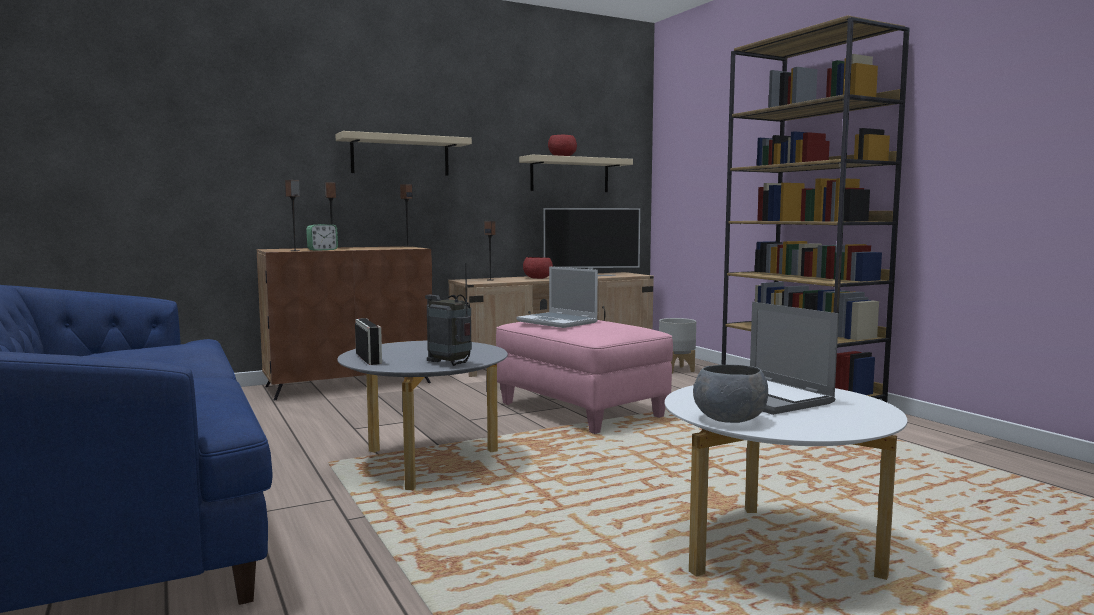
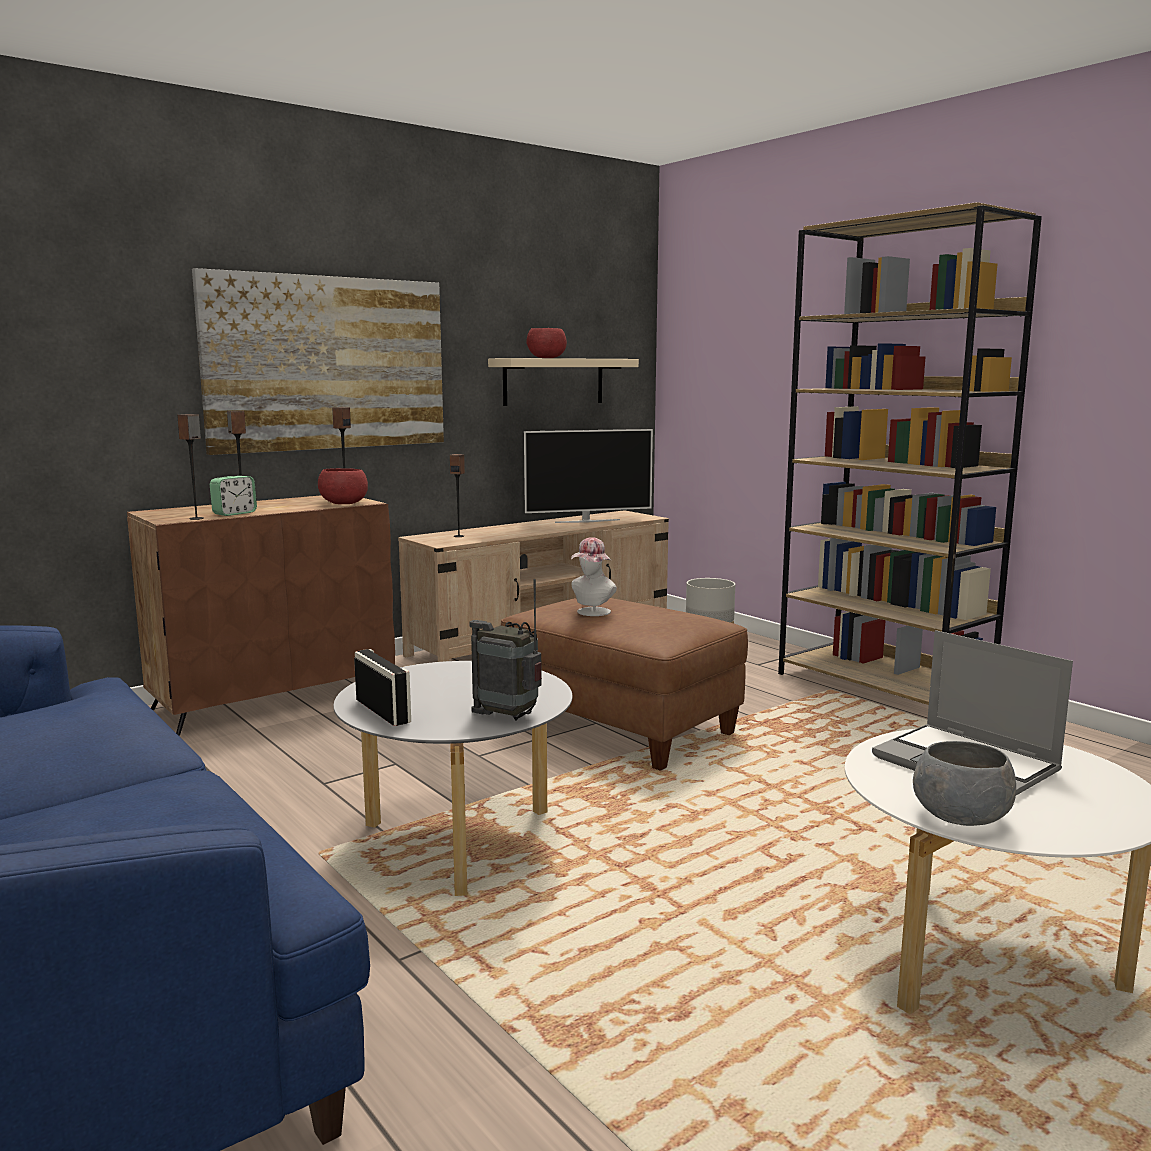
camera: 10 degrees left, 5 degrees up
beige shelf [336,131,472,176] -> picture [192,268,444,455]
pink ottoman [496,320,673,434] -> brown ottoman [501,598,748,771]
laptop [517,267,598,328] -> hat [571,537,617,616]
red bowl [523,257,553,279] -> red bowl moved to [318,468,368,504]

